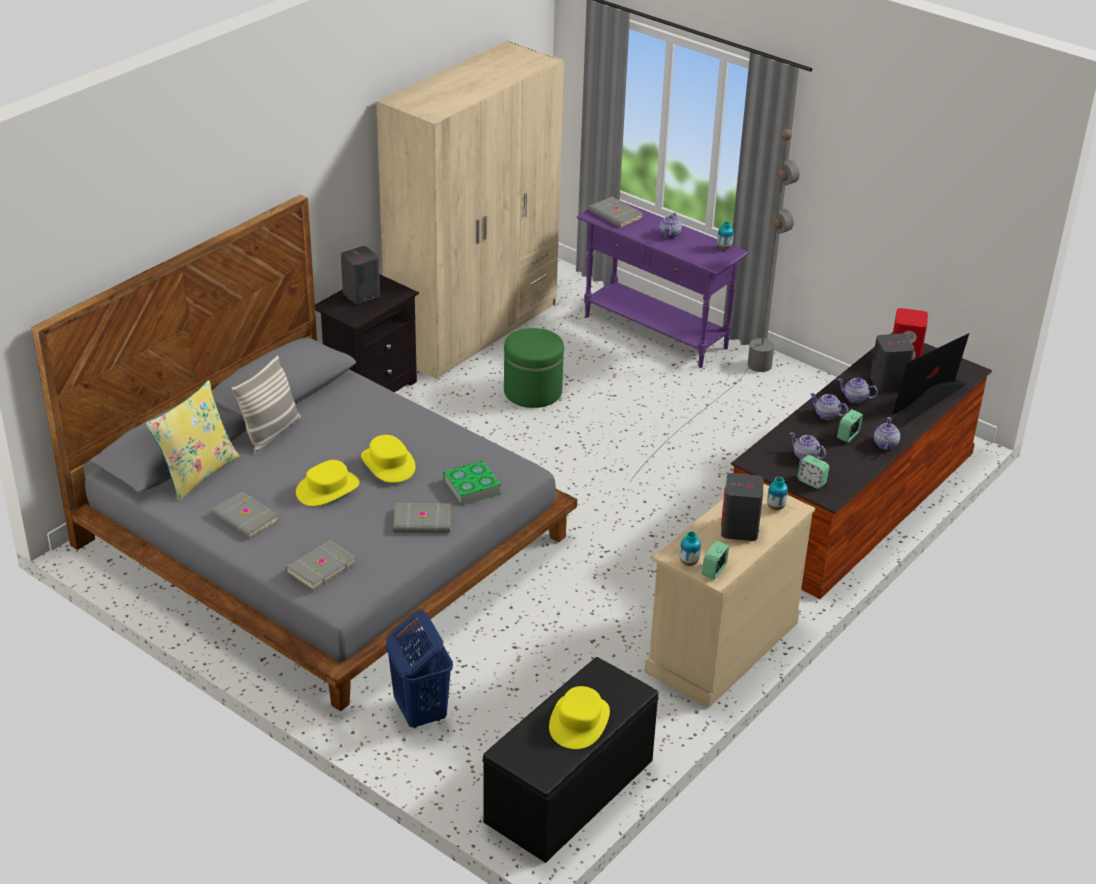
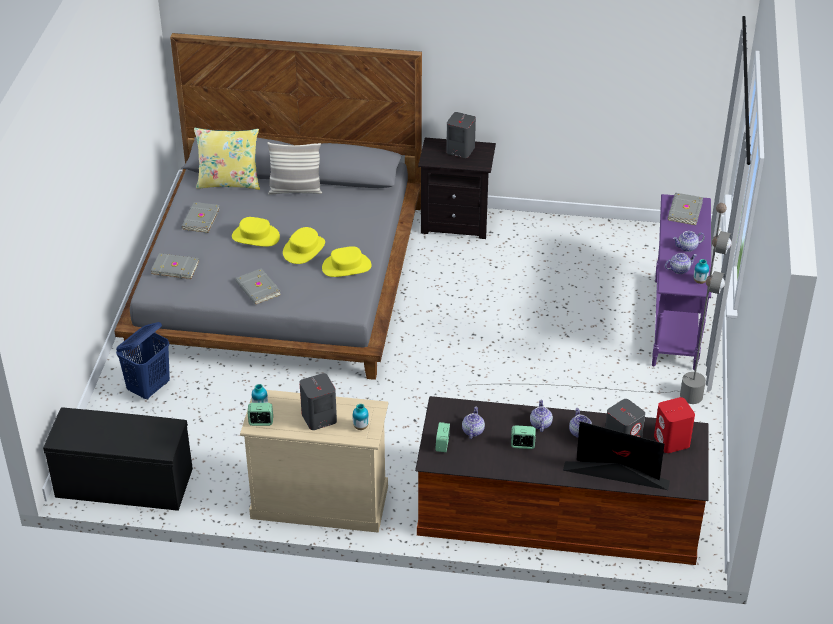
camera: 60 degrees right, 5 degrees up
beige wardrobe [376,40,564,379] -> none
book [443,461,501,505] -> none
green ottoman [504,328,564,408] -> none
yellow hat [549,686,610,749] -> yellow hat moved to [322,246,372,277]
teapot [874,417,900,450] -> teapot moved to [665,253,697,274]

